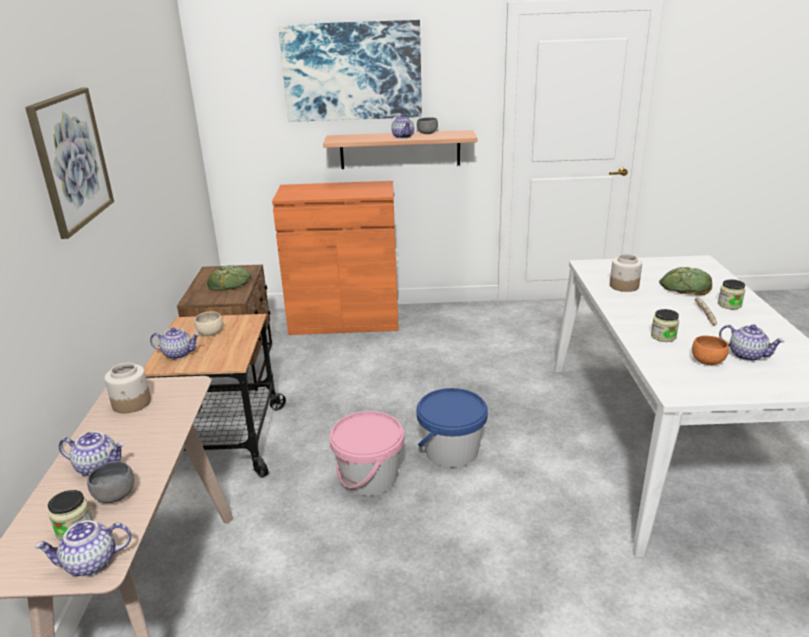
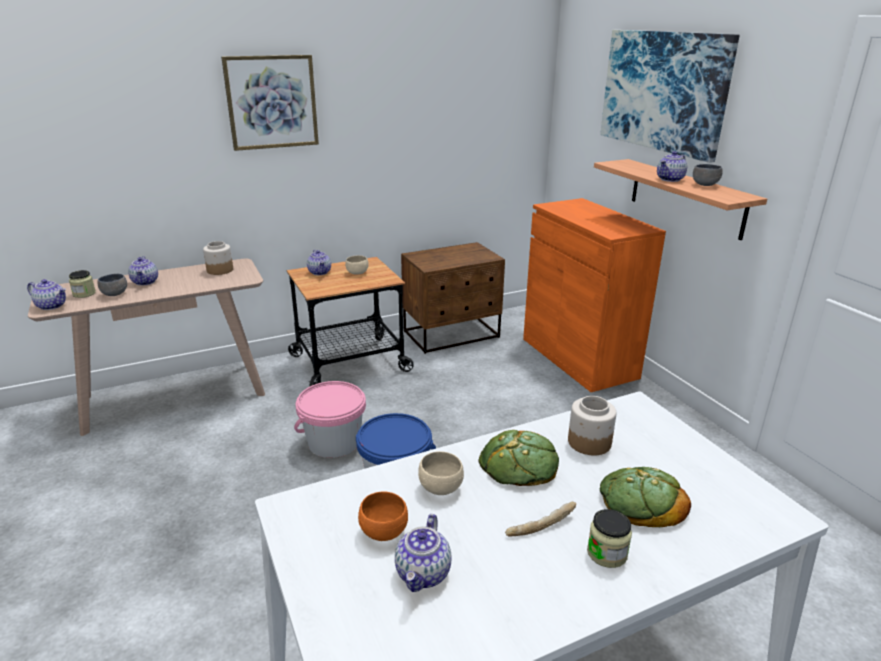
camera: 65 degrees right, 0 degrees up
teapot [35,520,131,576] -> teapot turned 150 degrees clockwise [27,279,66,310]
bread [207,265,251,291] -> bread moved to [479,430,559,486]
jar [651,309,679,342] -> beige bowl [418,451,464,495]

